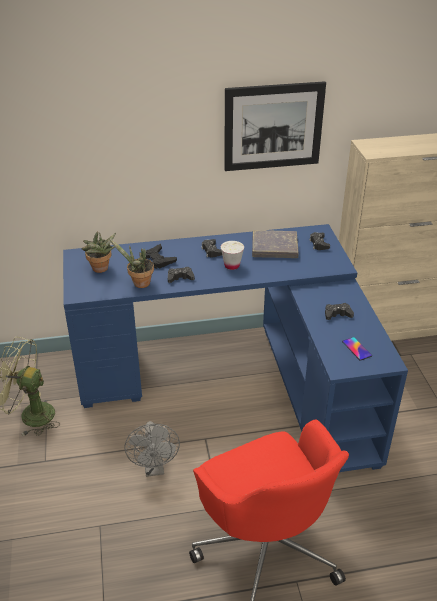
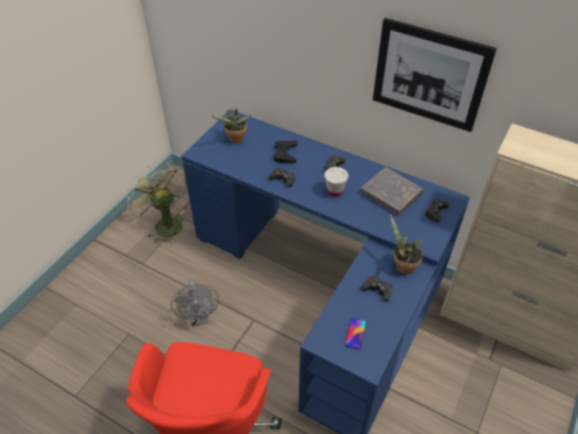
camera: 40 degrees right, 10 degrees up
potted plant [109,239,154,288] -> potted plant moved to [390,214,423,274]
grey fan [125,421,180,477] -> grey fan turned 45 degrees counterclockwise [171,279,219,326]

